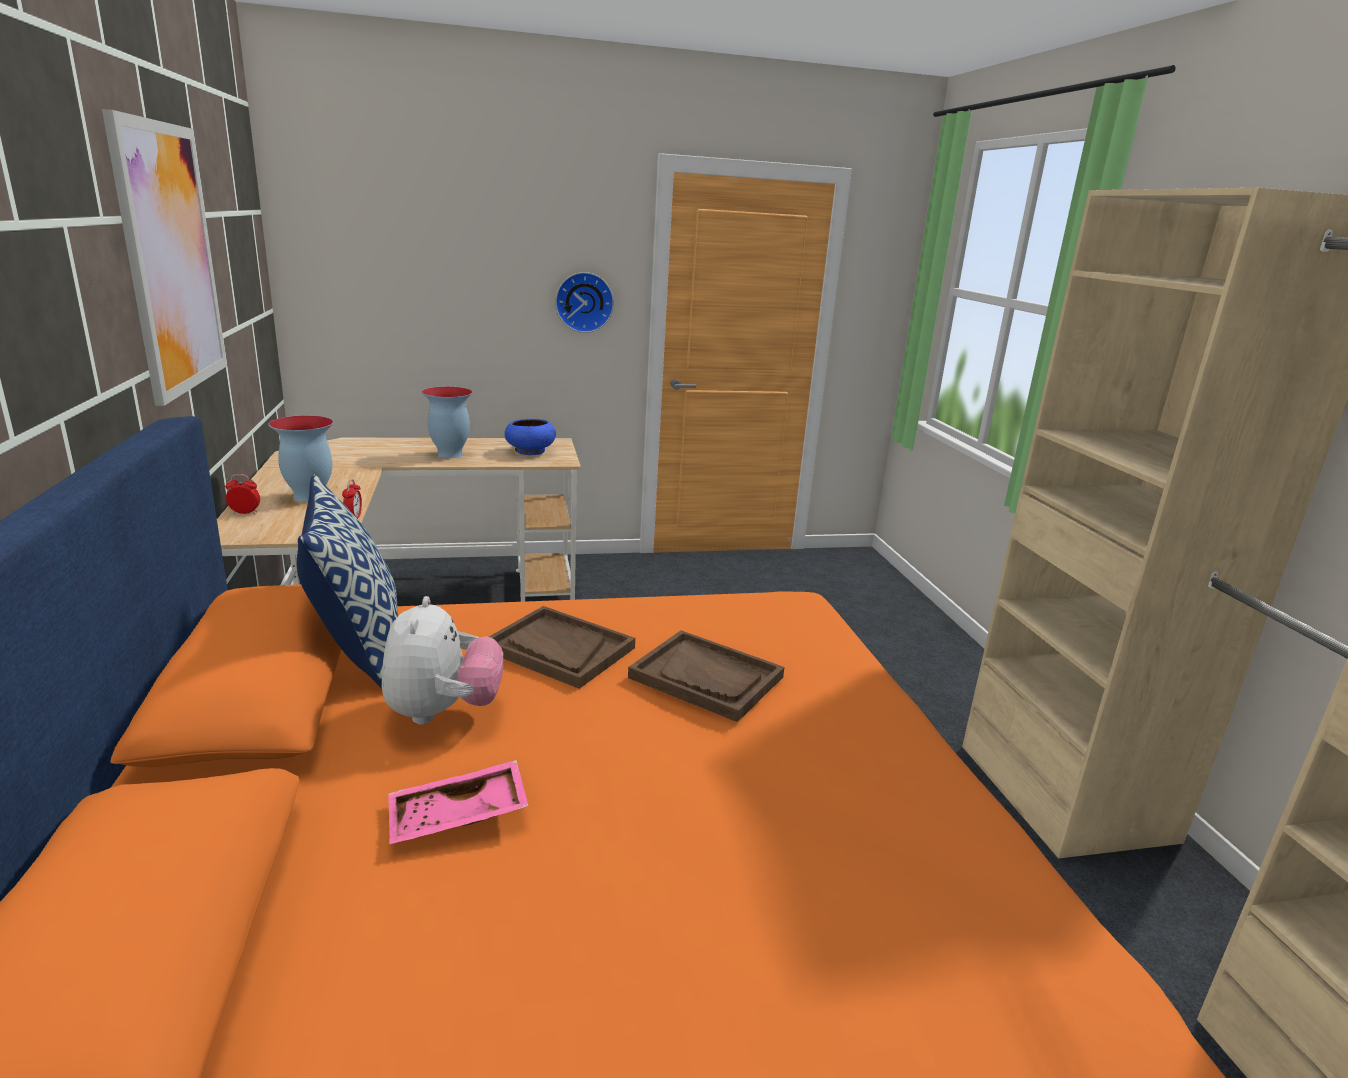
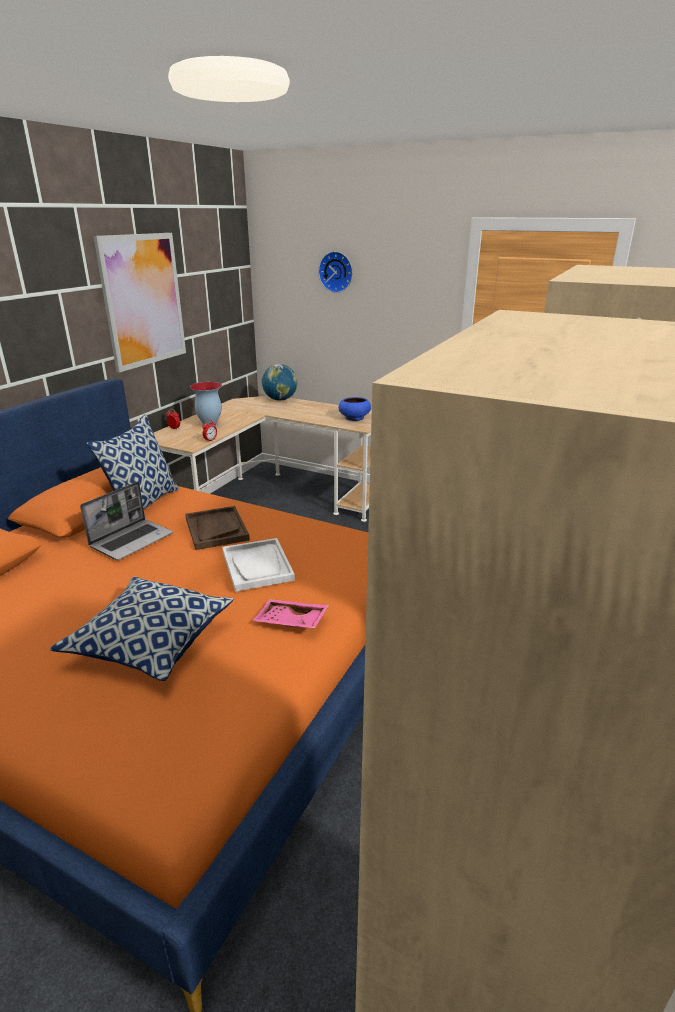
camera: 40 degrees right, 5 degrees up
plush toy [382,596,503,725] -> laptop [80,482,173,560]
pink tray [388,760,529,845] -> pink tray moved to [252,599,329,628]
vase [422,387,473,458] -> none
wall clock [555,272,614,333] -> wall clock moved to [318,251,353,293]
brown tray [628,630,784,722] -> white tray [222,538,295,592]
none -> pillow [50,576,234,681]
none -> globe [262,364,298,401]

